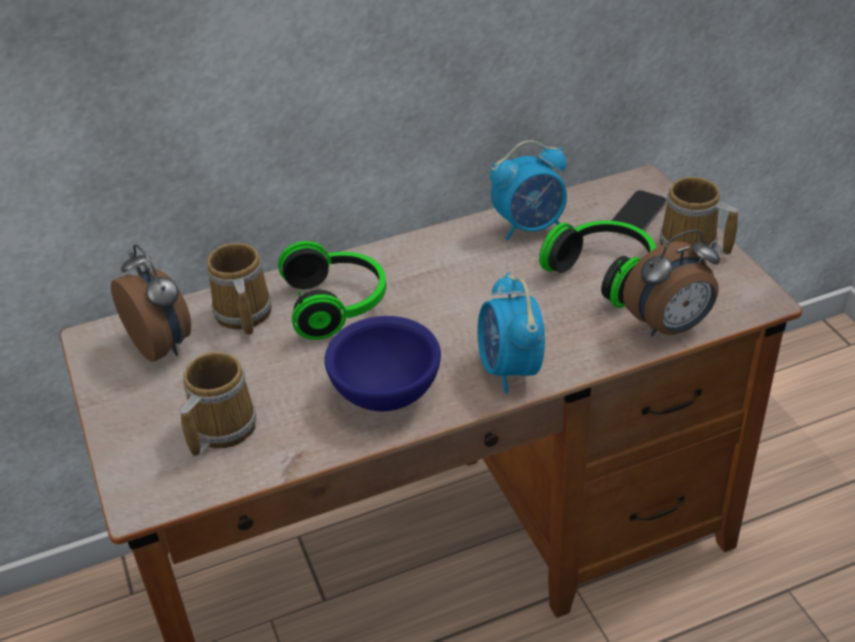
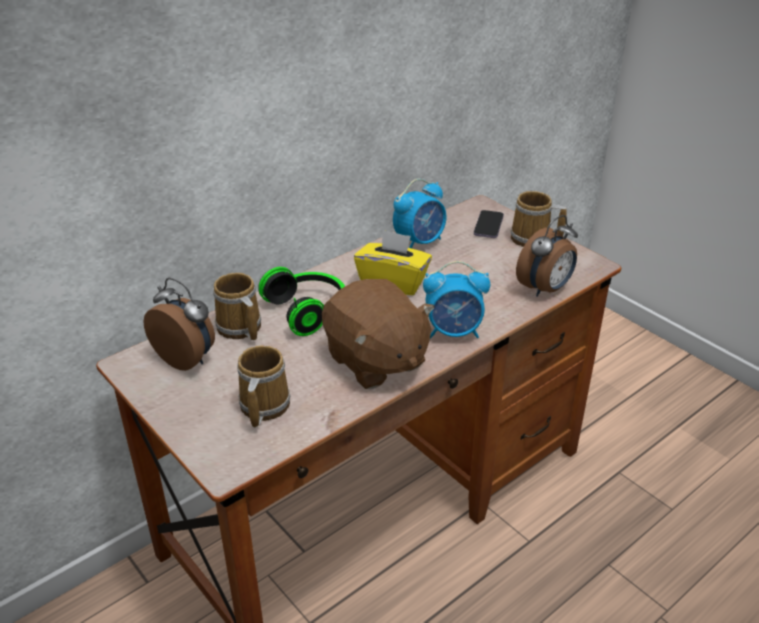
camera: 20 degrees left, 5 degrees down
blue bowl [325,316,441,411] -> brown plush toy [322,279,434,389]
alarm clock [478,272,545,394] -> alarm clock turned 60 degrees counterclockwise [423,261,490,339]
headphones [539,221,656,308] -> none
none -> yellow tissue box [354,230,432,295]

